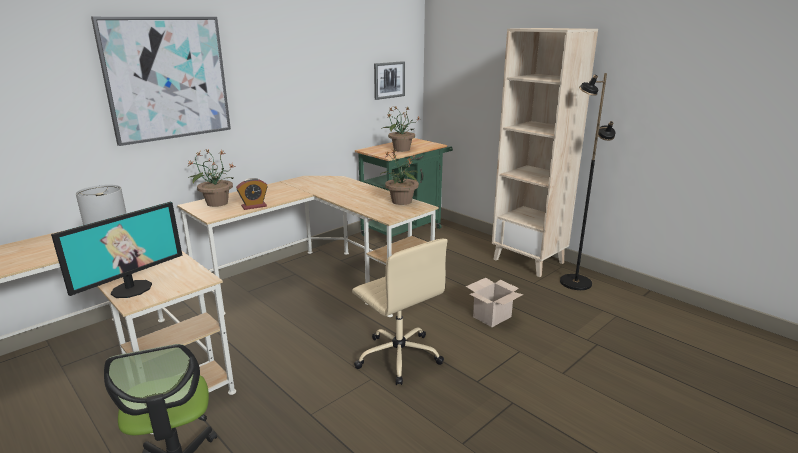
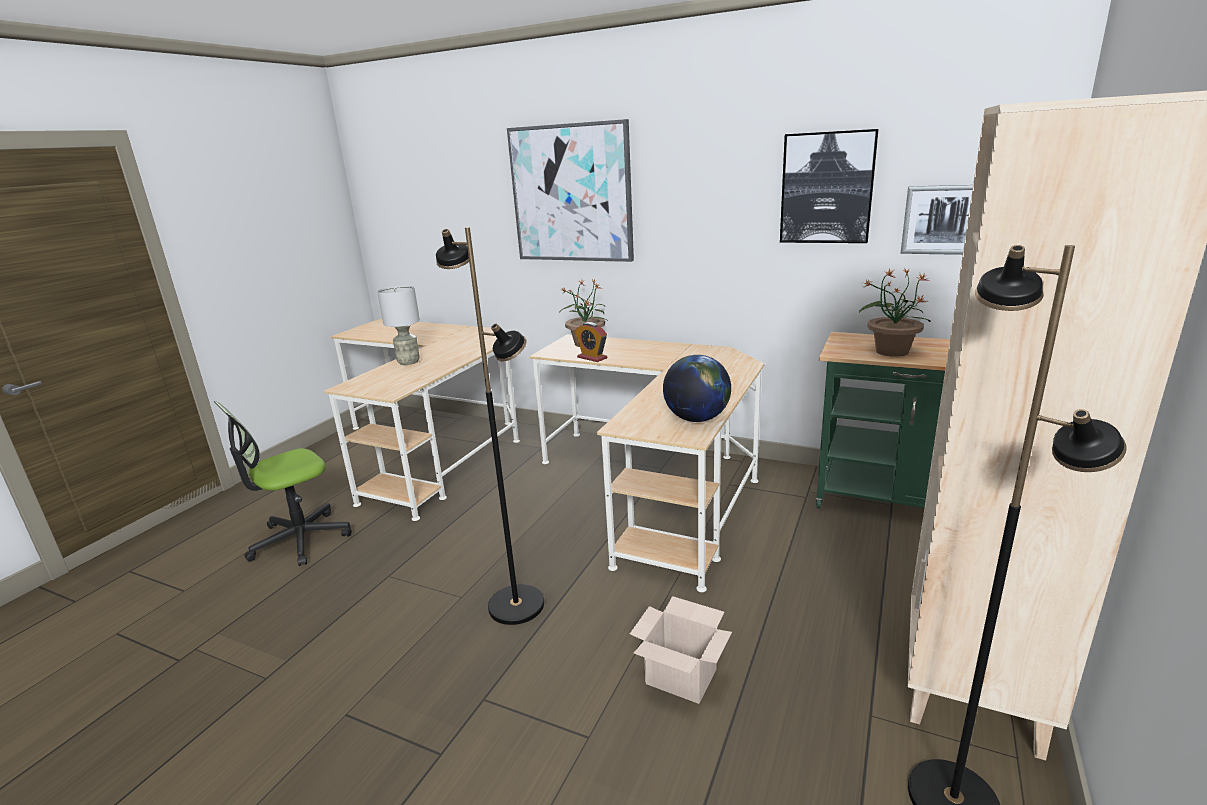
camera: 70 degrees right, 0 degrees up
monitor [51,202,182,298] -> none
beige office chair [352,238,448,385] -> black floor lamp [436,227,544,625]
potted plant [380,150,419,205] -> globe [663,355,731,422]
none -> picture [780,129,879,243]

